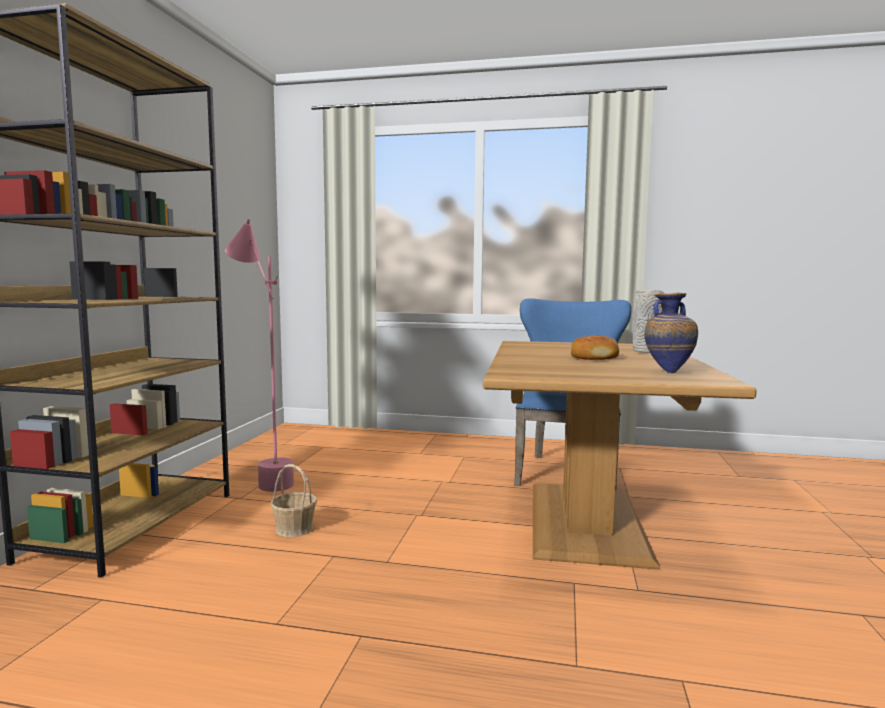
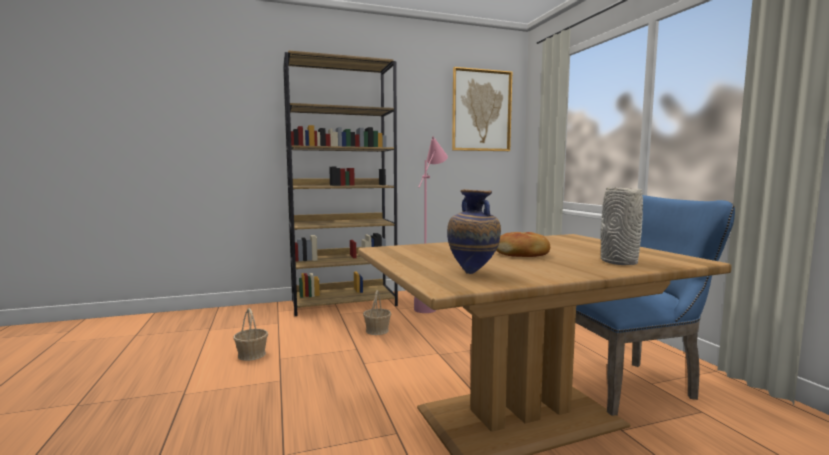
camera: 60 degrees right, 0 degrees up
none -> basket [233,308,268,361]
none -> picture [452,67,512,151]

